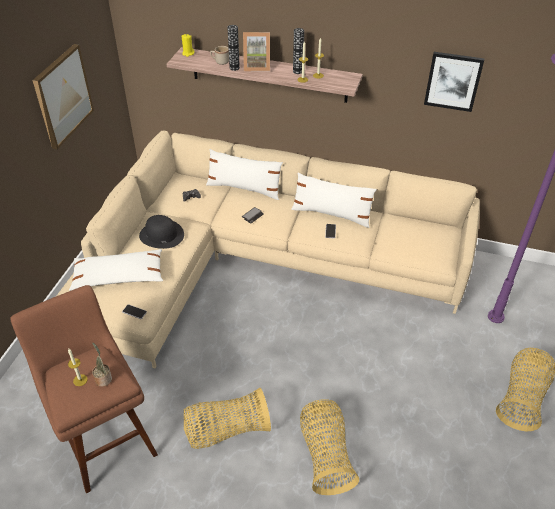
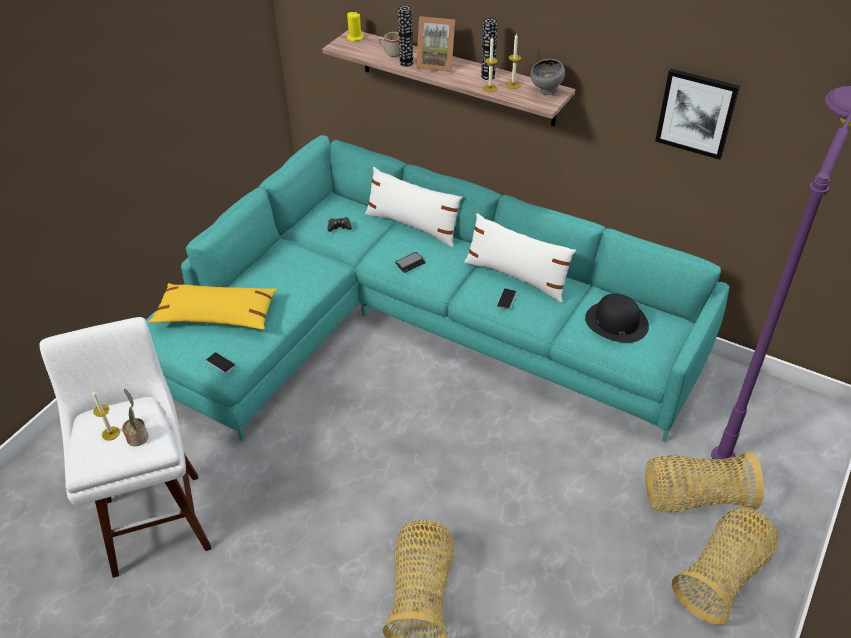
camera: 15 degrees right, 0 degrees up
brown stool [10,285,158,494] -> white stool [40,317,211,578]
picture [32,44,94,149] -> none
beige sofa [57,131,480,368] -> turquoise sofa [146,135,730,442]
white pillow [69,249,163,291] -> yellow pillow [149,283,277,330]
black hat [139,215,184,249] -> black hat moved to [585,294,649,343]
basket [184,388,271,449] -> basket moved to [645,451,764,512]
none -> grey bowl [530,59,565,96]

